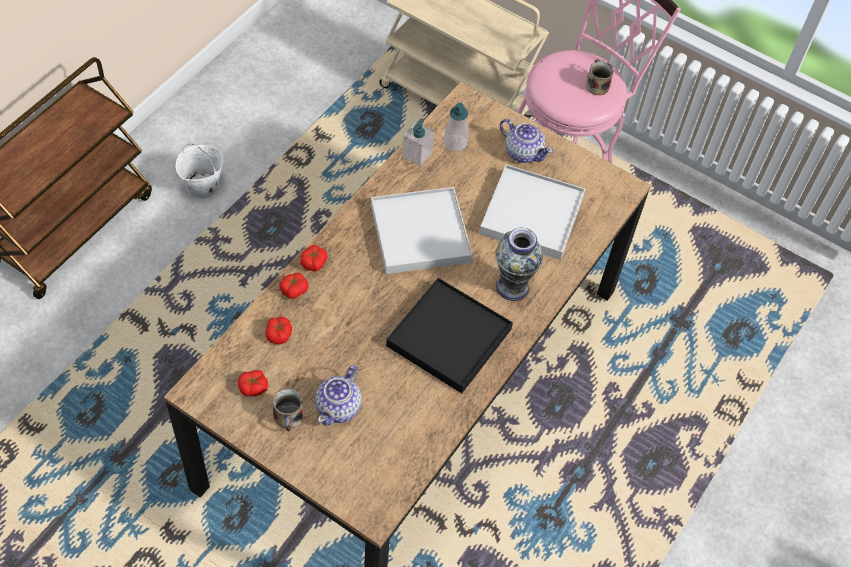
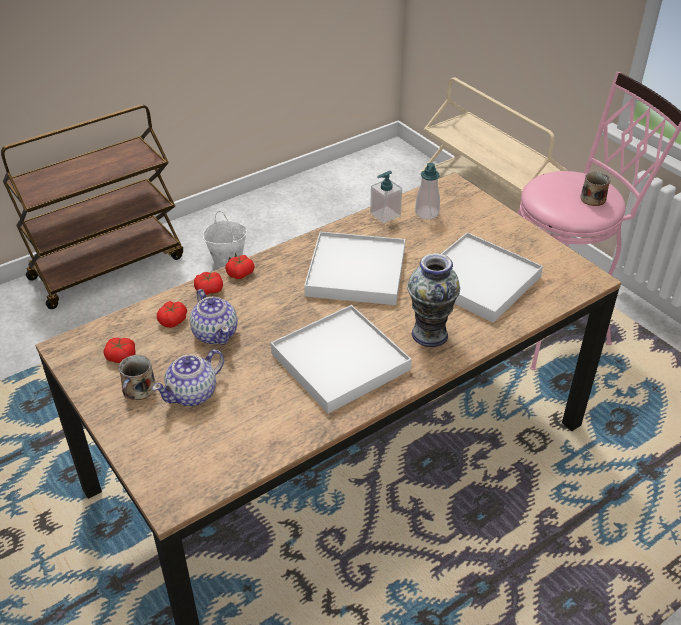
camera: 25 degrees right, 15 degrees down
black tray [386,278,513,393] -> white tray [271,305,411,414]
teapot [500,119,553,163] -> teapot moved to [190,289,238,345]

